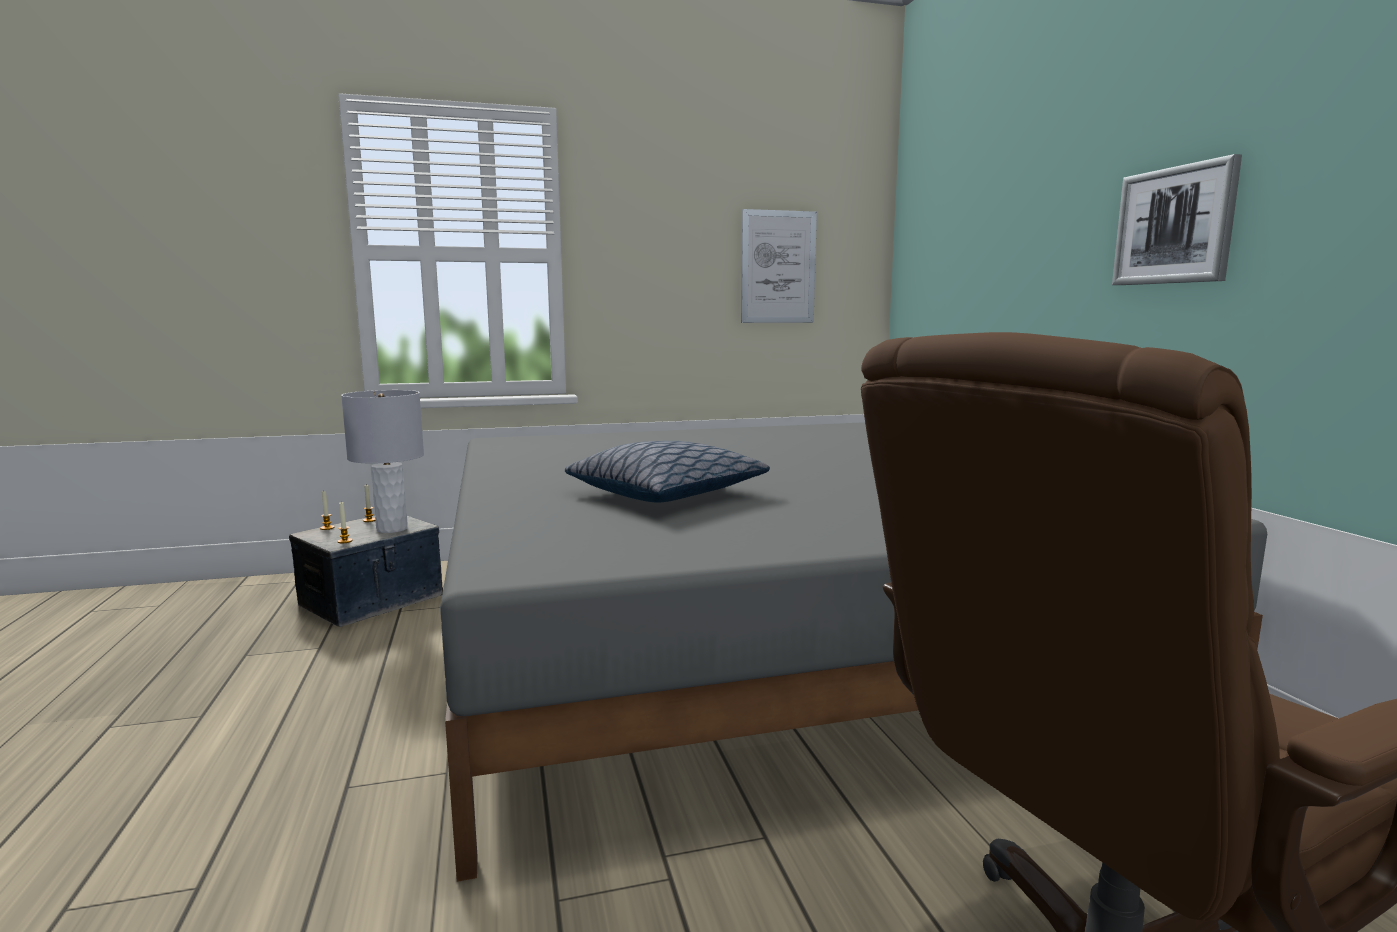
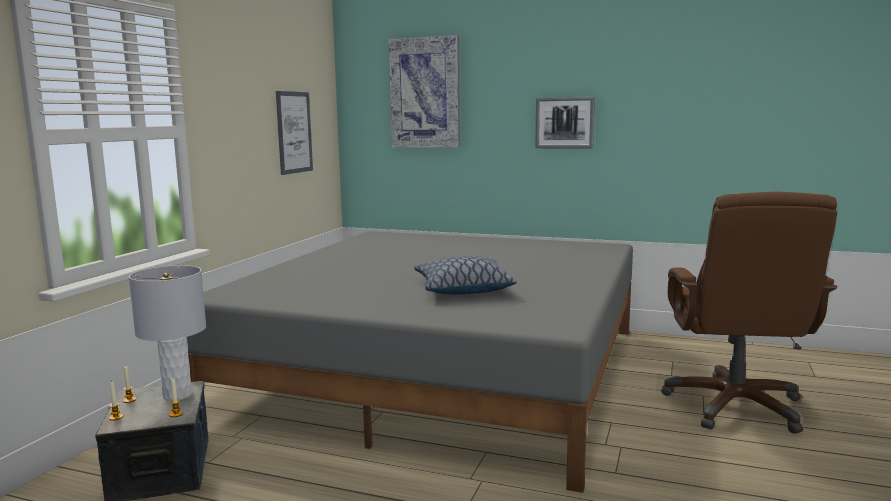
camera: 55 degrees left, 0 degrees up
none -> picture [388,35,460,148]

